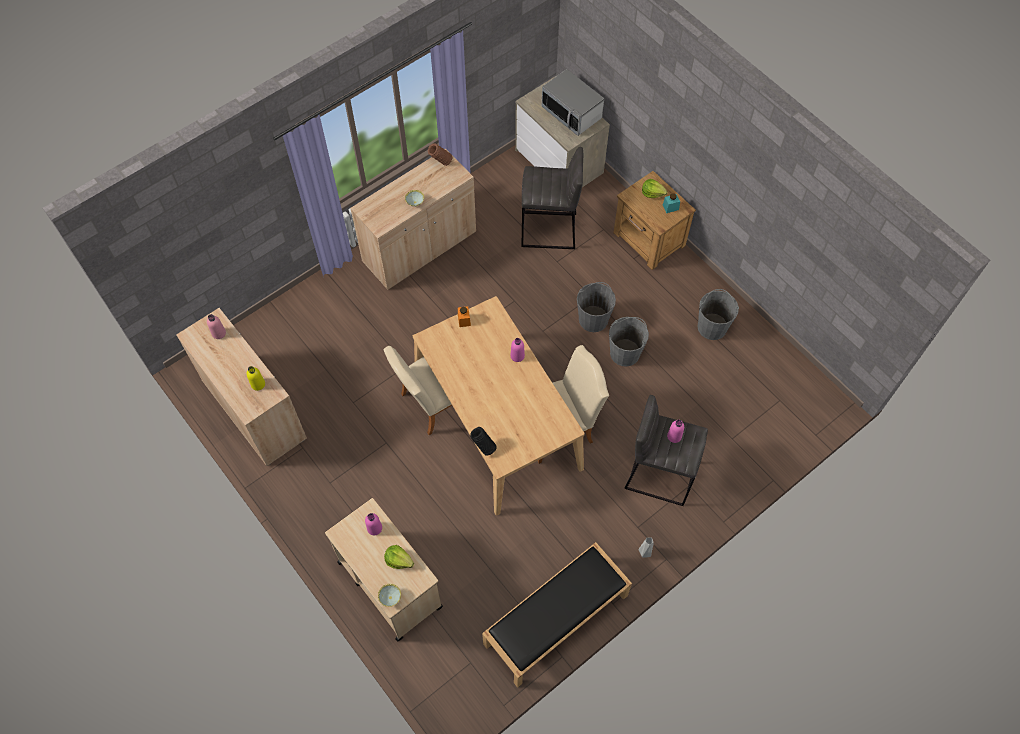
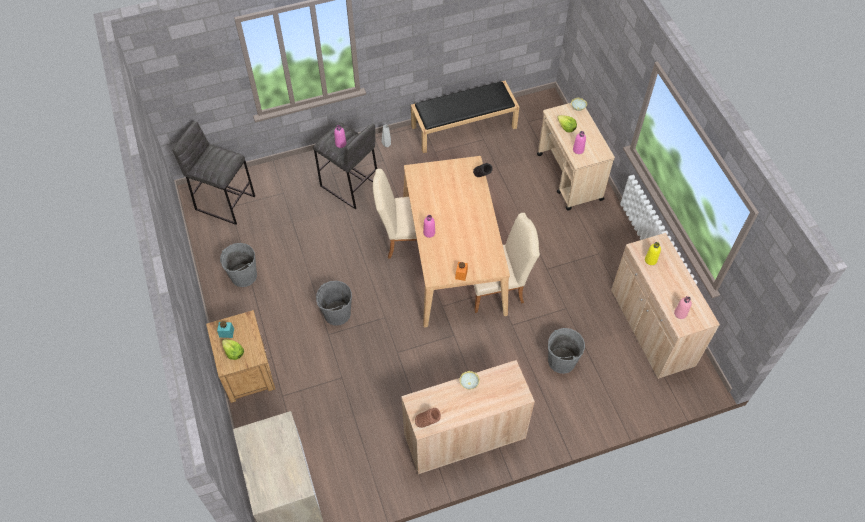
camera: 160 degrees left, 5 degrees down
grey stool [521,147,583,249] -> grey stool moved to [172,121,255,225]
microwave [542,69,604,136] -> none
grey bucket [609,317,649,367] -> grey bucket moved to [548,328,585,374]

